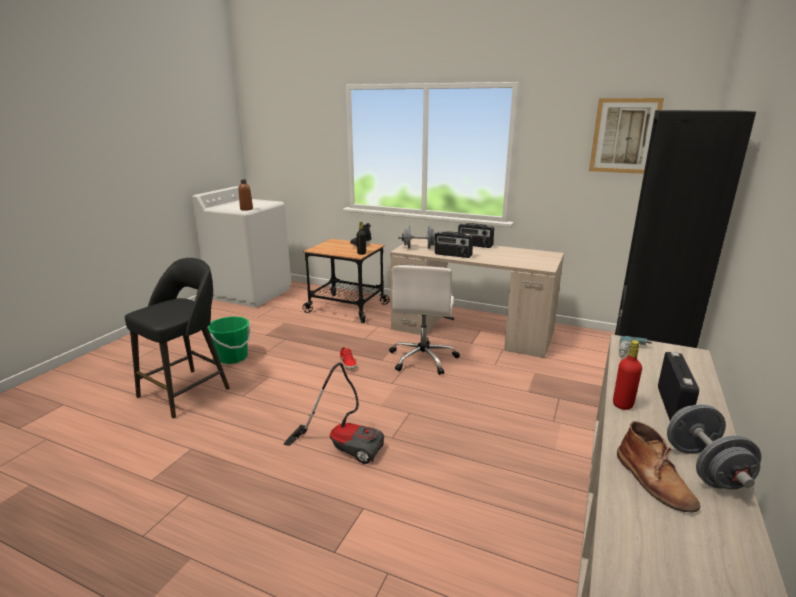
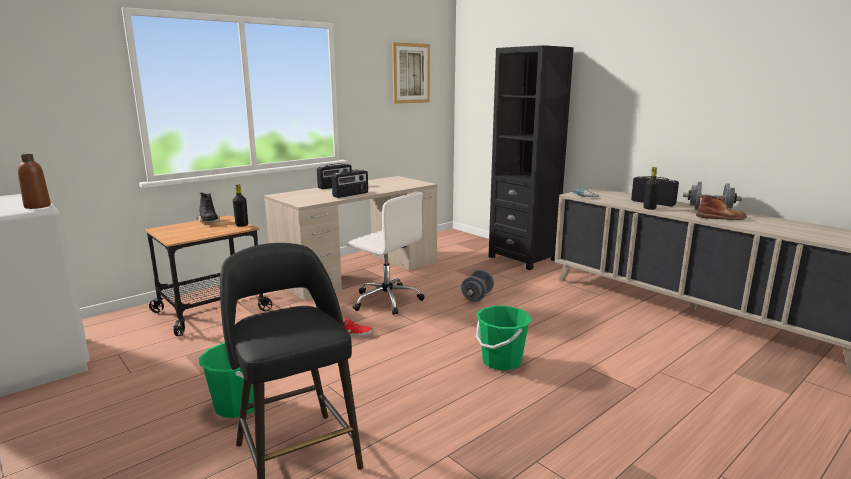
camera: 65 degrees left, 5 degrees down
vacuum cleaner [283,362,384,464] -> green bucket [476,306,532,370]
grey dumbbell [398,226,436,249] -> grey dumbbell moved to [461,269,494,302]
red bottle [613,340,642,410] -> black bottle [643,167,660,210]

